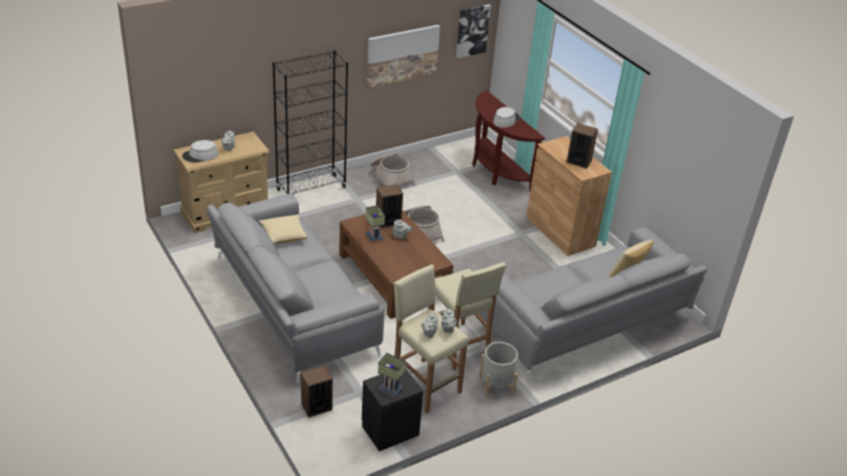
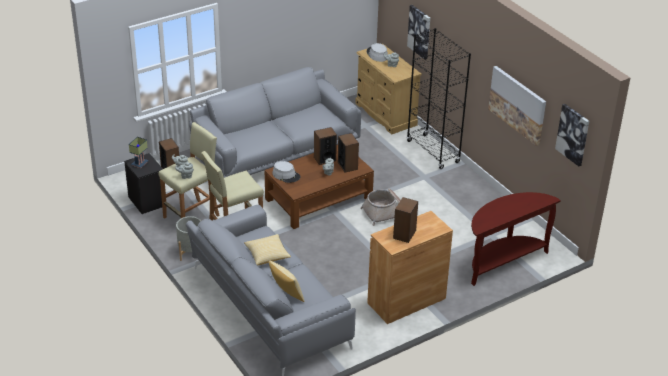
camera: 90 degrees right, 0 degrees up
pillow [259,214,308,244] -> pillow moved to [244,234,291,266]
table lamp [365,205,385,242] -> speaker [314,127,337,165]
basket [371,153,415,186] -> none
grey hat [493,107,519,128] -> grey hat moved to [272,161,301,183]
none -> picture [407,5,430,60]

